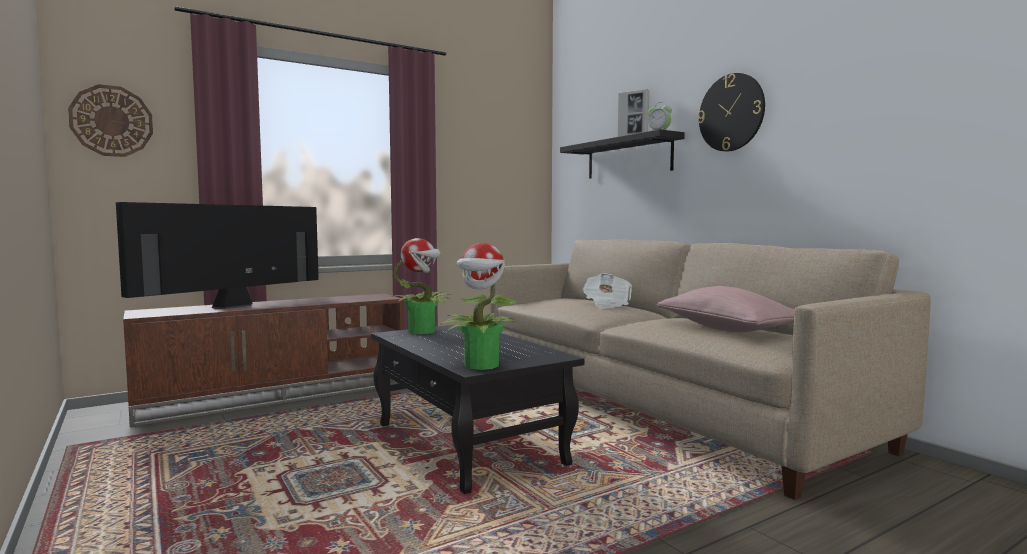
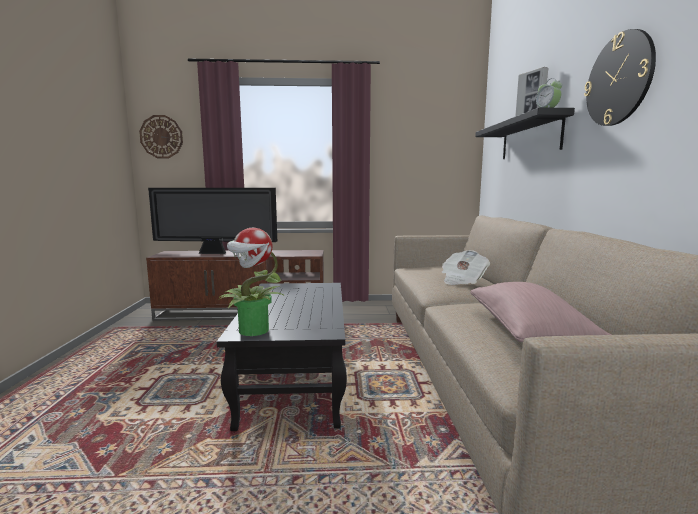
camera: 30 degrees right, 5 degrees up
television [116,202,319,309] -> television turned 150 degrees counterclockwise [148,188,277,254]
potted plant [392,238,452,334] -> none

